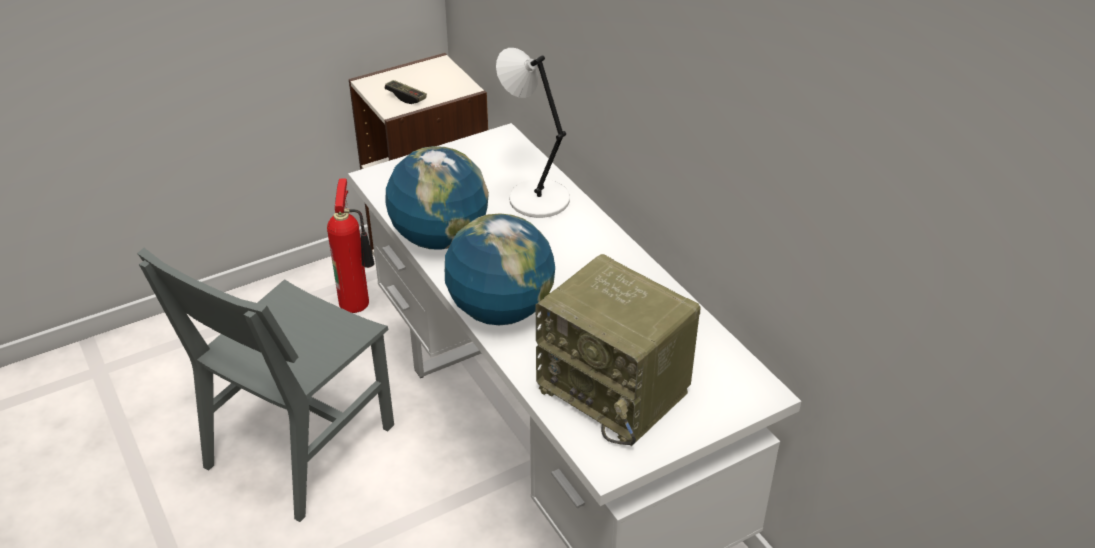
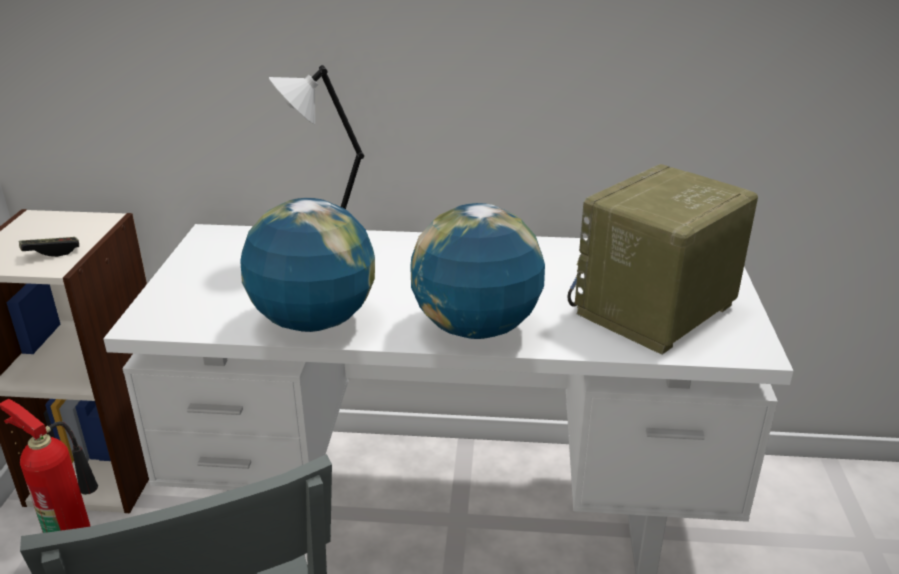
camera: 55 degrees left, 10 degrees down
radio [536,254,700,446] -> radio turned 150 degrees clockwise [568,164,758,355]

